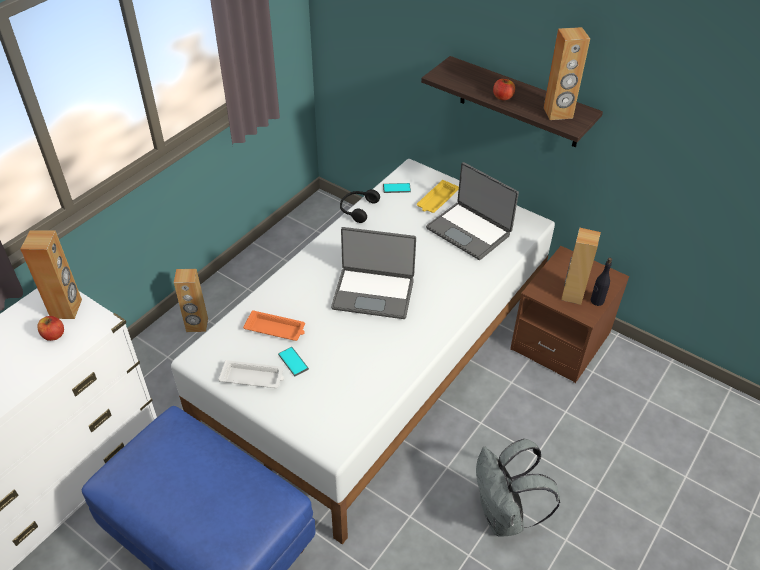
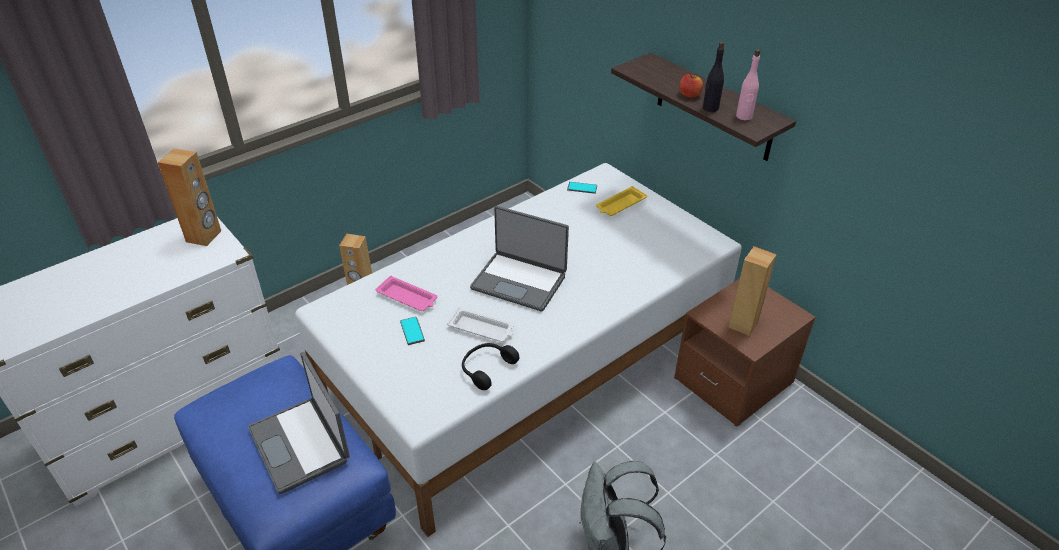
camera: 15 degrees right, 5 degrees down
apple [37,316,64,341] -> none
white tray [218,360,284,388] -> white tray moved to [447,307,514,342]
orange tray [243,310,305,341] -> pink tray [375,276,437,311]
black headphones [340,189,380,223] -> black headphones moved to [462,343,519,390]
laptop [426,162,519,260] -> laptop moved to [248,352,350,494]
brown speaker [544,27,590,120] -> pink bottle [736,49,760,120]
black bottle [591,258,612,306] -> black bottle moved to [703,42,724,112]

